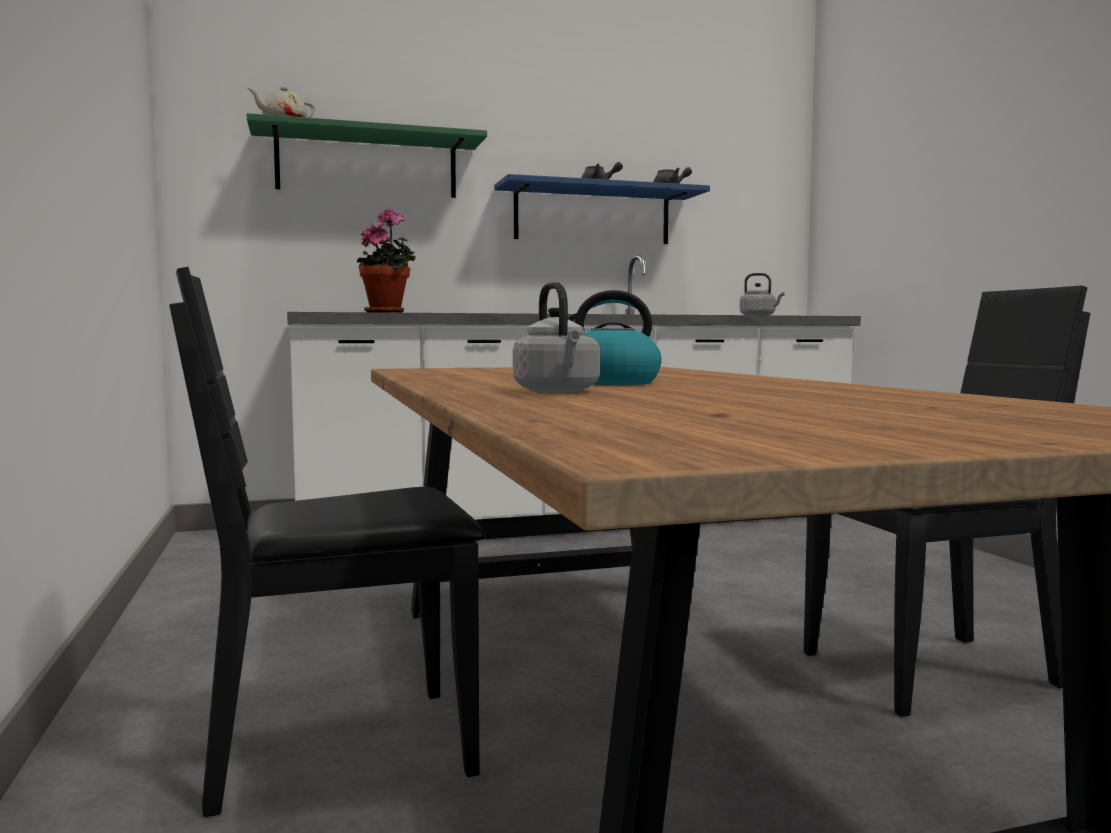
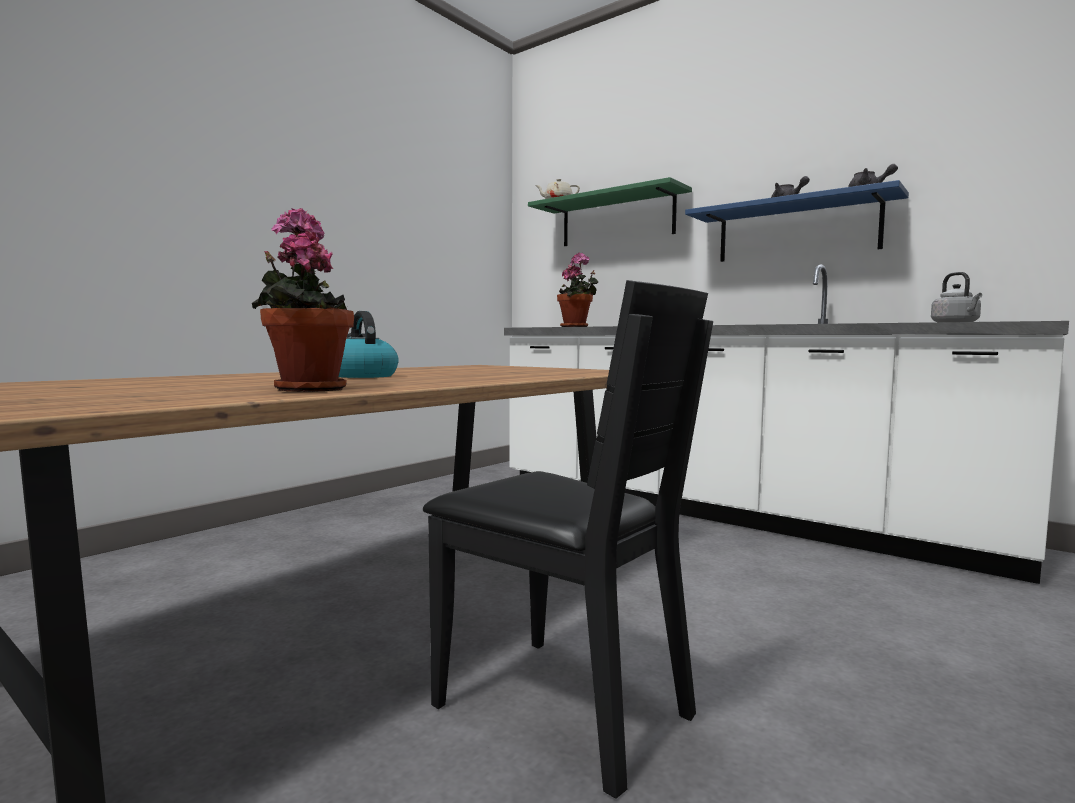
camera: 55 degrees right, 0 degrees up
black chair [169,267,485,817] -> none
grey kettle [513,282,600,393] -> none
none -> potted plant [252,208,354,392]

